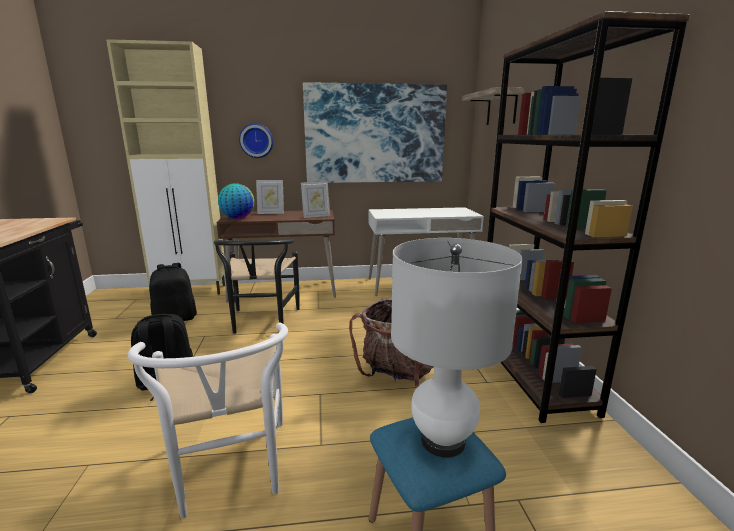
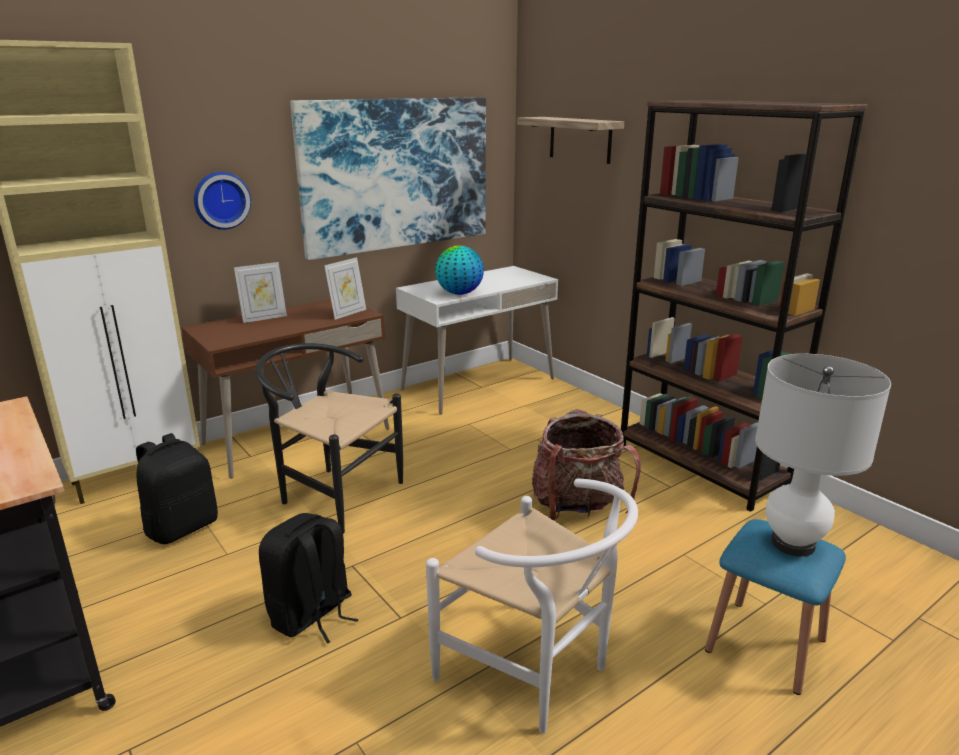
camera: 30 degrees left, 5 degrees up
black chair [214,239,299,334] -> black chair turned 150 degrees clockwise [255,343,403,534]
globe [218,183,254,219] -> globe moved to [435,245,484,295]

